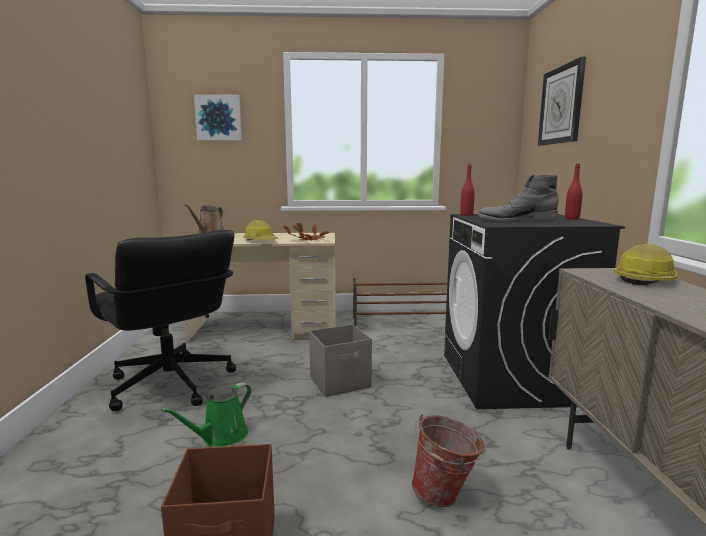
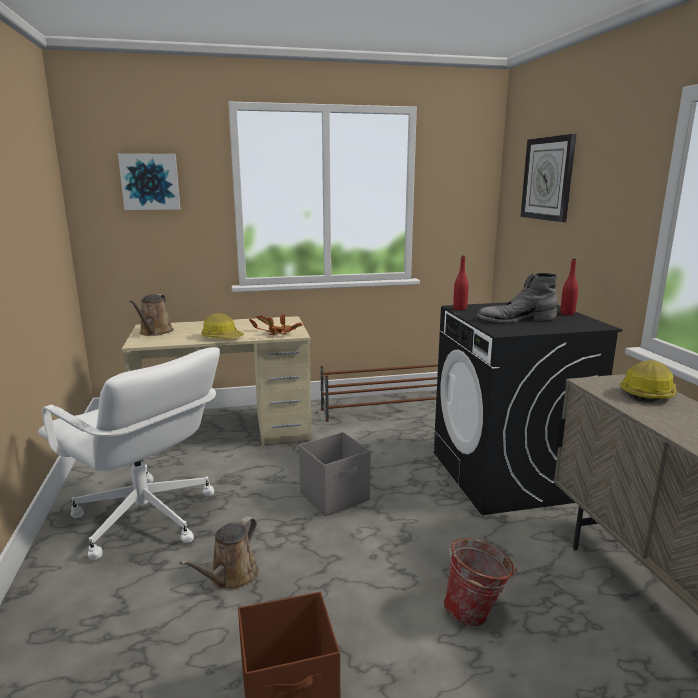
camera: 10 degrees left, 5 degrees up
black office chair [85,230,236,411] -> white office chair [38,347,220,560]
green watering can [161,383,252,447] -> brown watering can [180,516,259,590]

